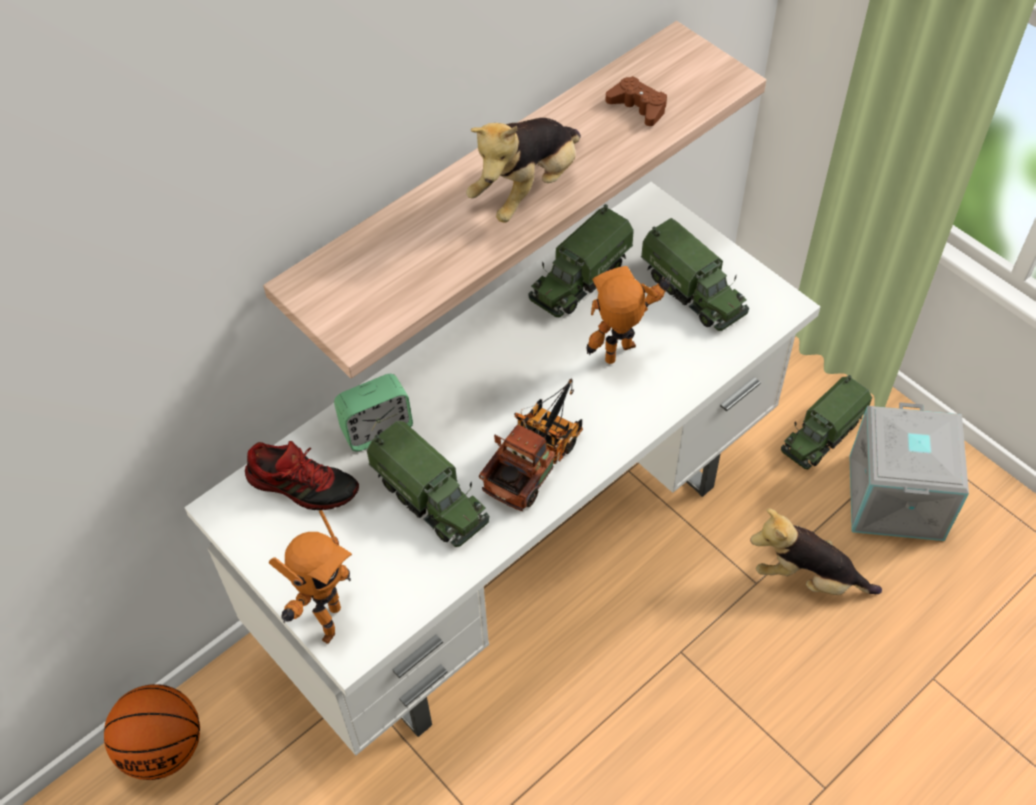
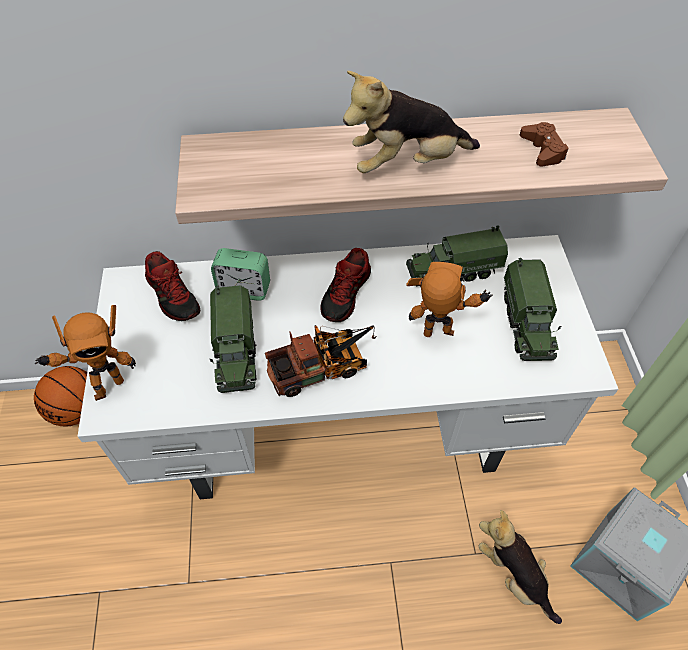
camera: 35 degrees right, 0 degrees up
toy truck [781,375,872,469] -> none
none -> shoe [320,248,371,322]

